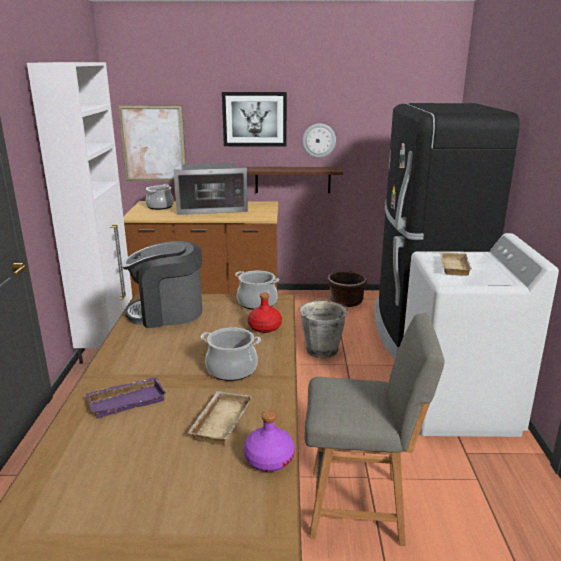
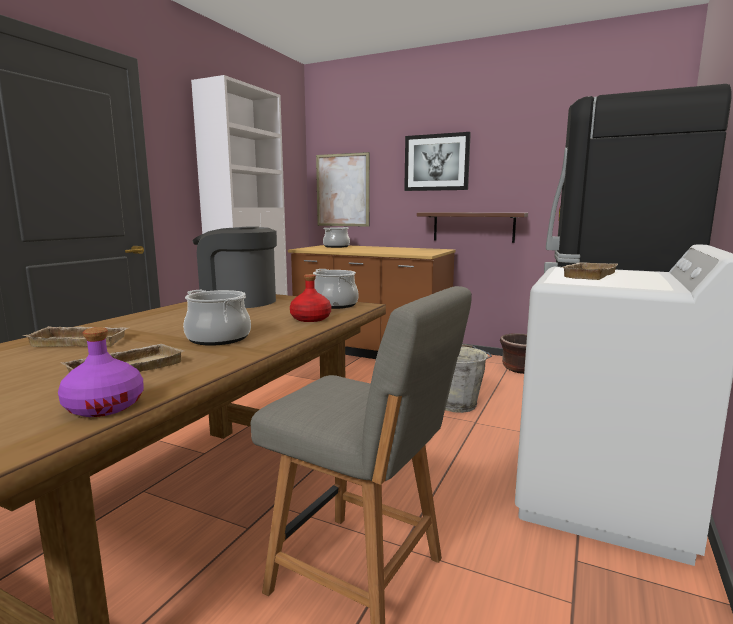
camera: 25 degrees right, 10 degrees down
purple tray [85,377,166,418] -> beige tray [22,326,129,347]
microwave [174,163,248,215] -> none
wall clock [302,123,336,158] -> none

